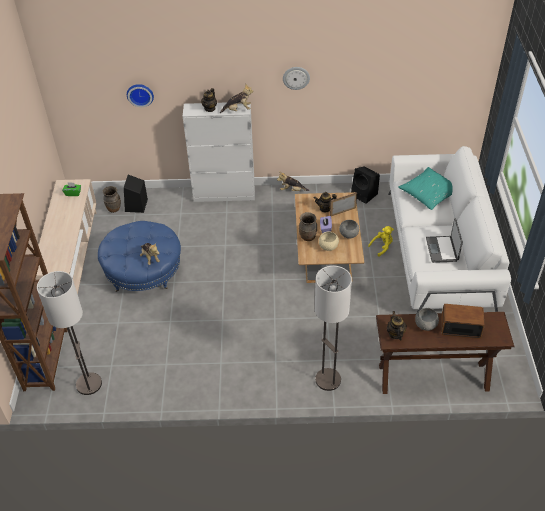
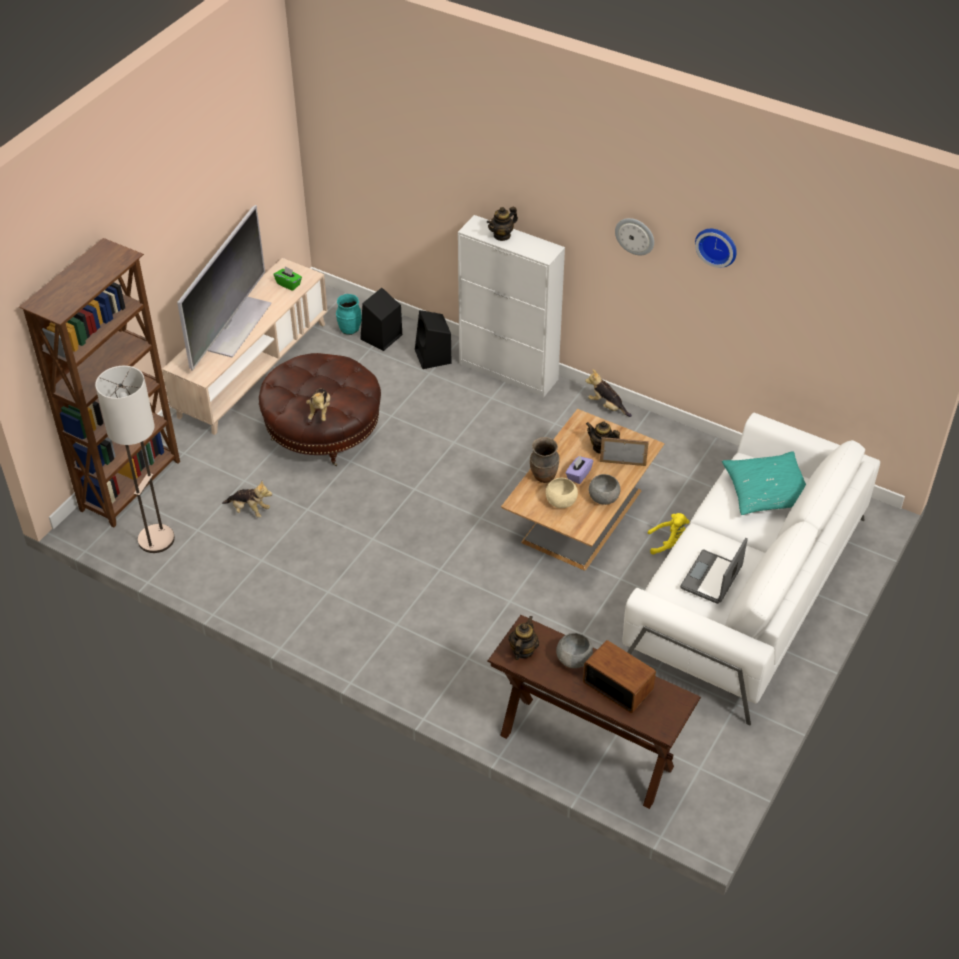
camera: 30 degrees right, 0 degrees up
blue ottoman [98,221,181,292] -> brown ottoman [259,353,381,466]
brown vase [103,186,121,213] -> turquoise vase [336,294,362,335]
wall clock [127,84,154,107] -> wall clock moved to [695,229,737,268]
plush toy [220,84,253,113] -> plush toy moved to [222,481,272,518]
floor lamp [315,266,352,391] -> none
black speaker [351,166,380,204] -> black speaker moved to [415,310,452,369]
none -> television [177,205,272,371]

